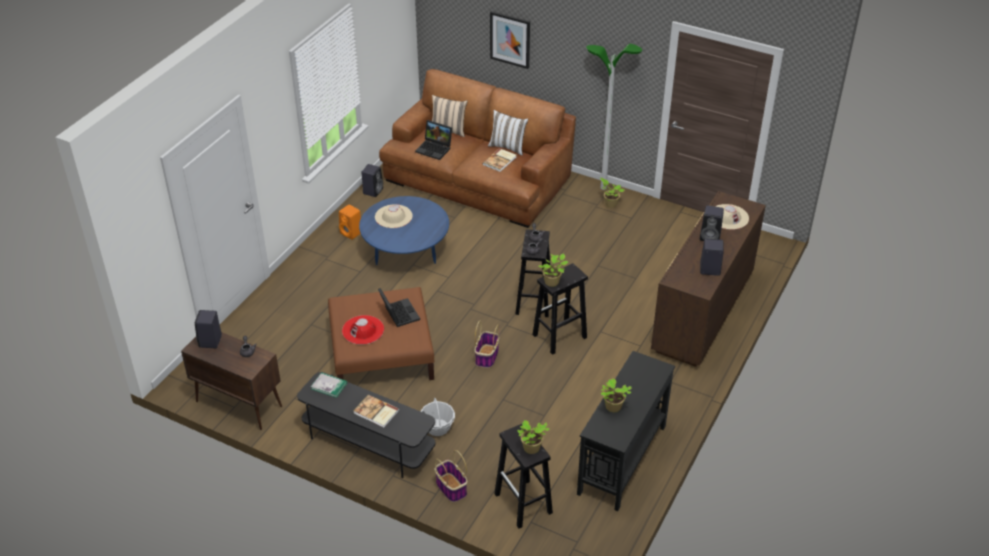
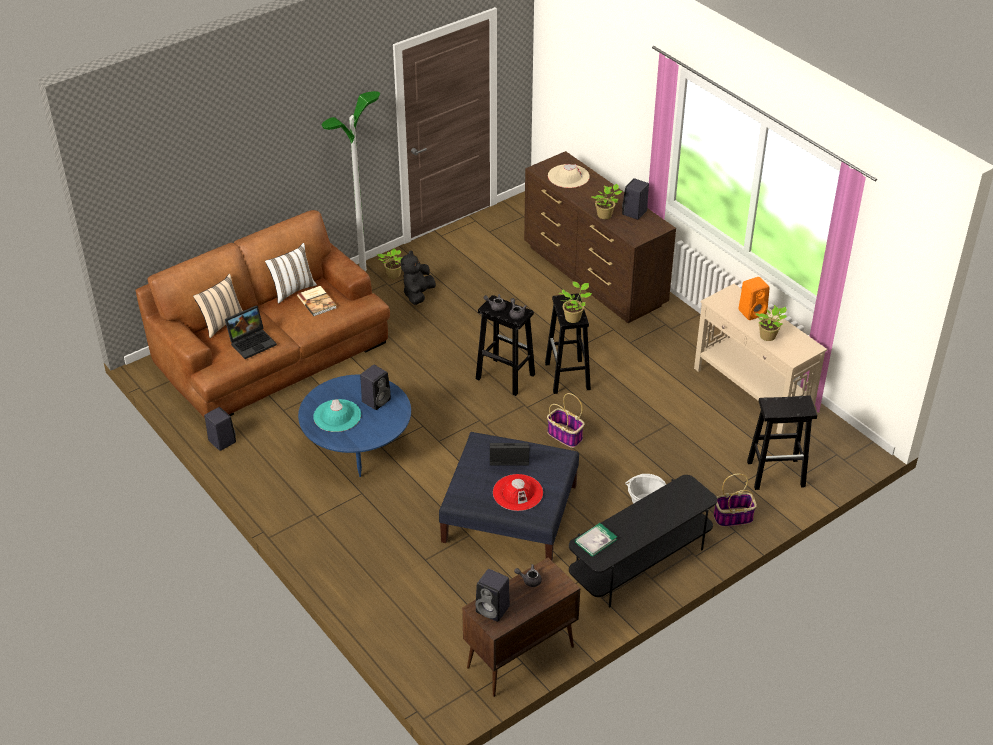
camera: 65 degrees left, 0 degrees up
brown ottoman [328,287,434,380] -> blue ottoman [439,432,579,561]
orange speaker [339,205,361,240] -> orange speaker moved to [738,277,770,320]
book [353,394,399,428] -> none
beige hat [375,204,413,228] -> turquoise hat [313,399,361,432]
picture [490,11,530,69] -> none
potted plant [517,420,550,454] -> potted plant moved to [592,184,622,219]
black console table [577,351,675,511] -> beige console table [694,284,827,434]
black speaker [700,205,724,241] -> black speaker moved to [360,365,391,410]
none -> black plush toy [401,251,436,305]

